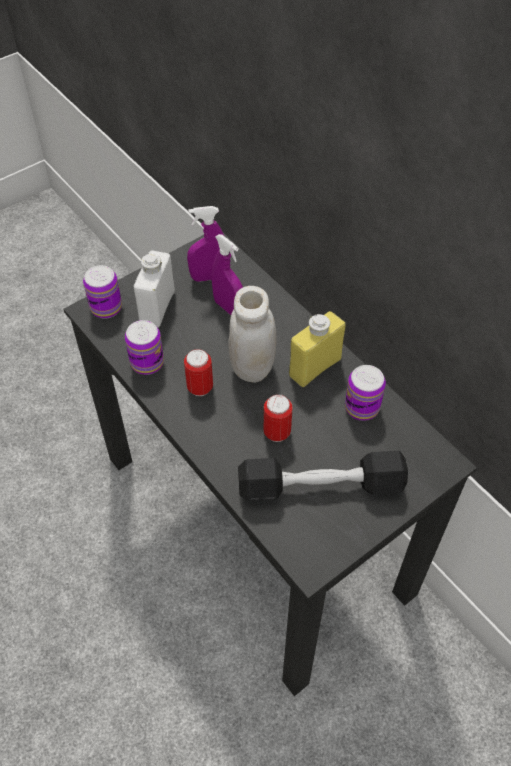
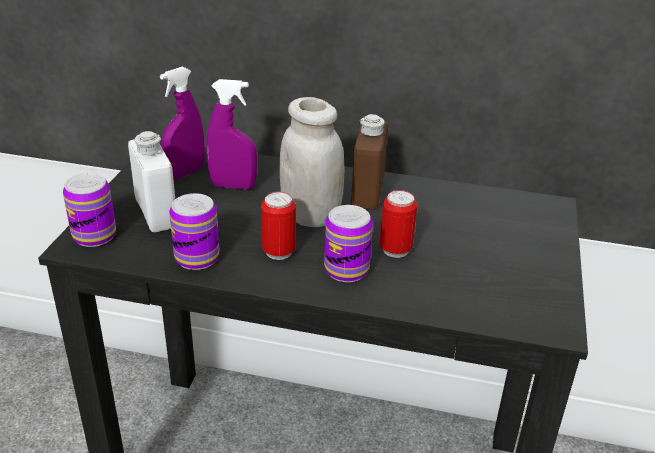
camera: 40 degrees left, 20 degrees down
black dumbbell [238,451,408,501] -> none
yellow bottle [289,311,346,387] -> brown bottle [351,114,388,210]
can [345,365,386,421] -> can moved to [324,205,373,282]

